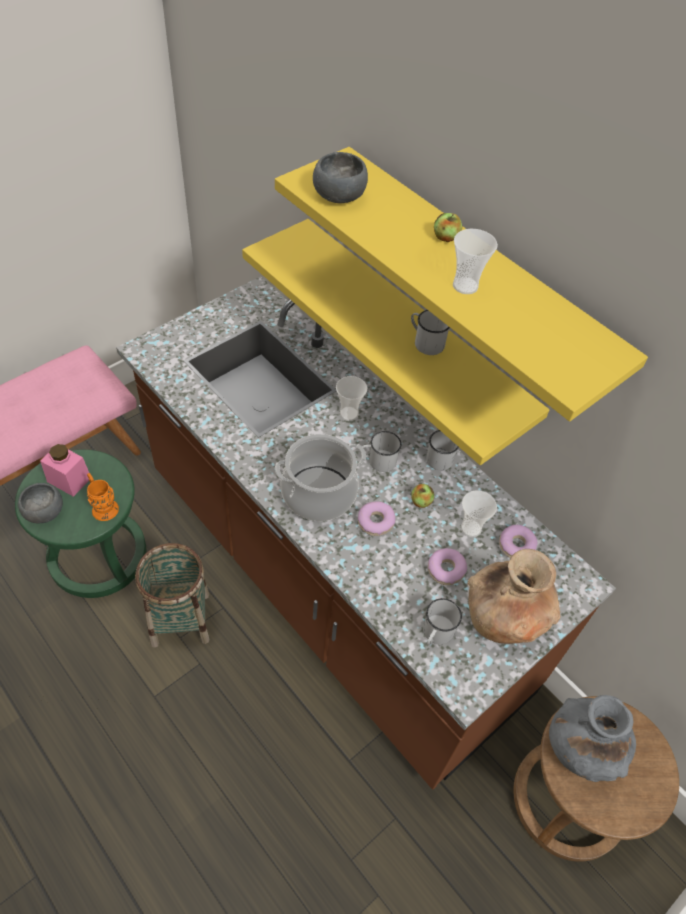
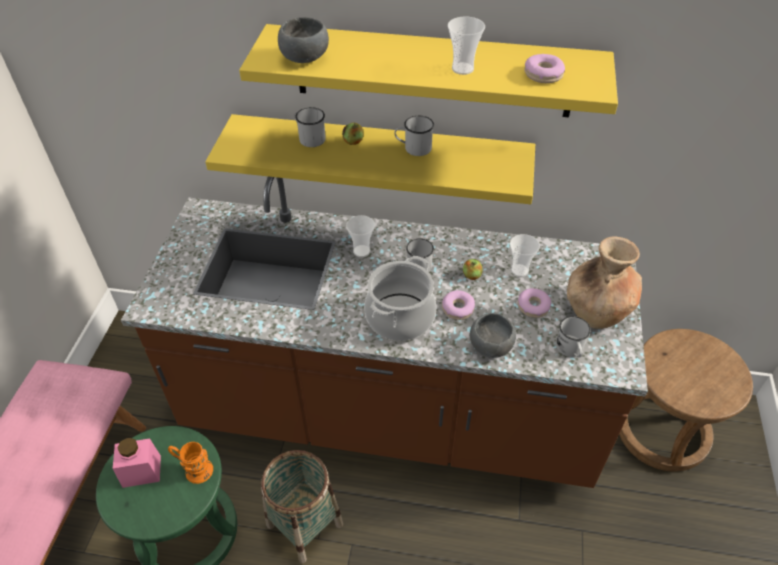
camera: 35 degrees left, 5 degrees down
grey bowl [18,483,63,523] -> grey bowl moved to [470,313,516,358]
white mug [426,428,459,470] -> white mug moved to [295,107,326,147]
apple [434,213,462,242] -> apple moved to [342,123,364,145]
donut [499,525,537,558] -> donut moved to [524,54,565,83]
grey vase [549,695,636,782] -> none

